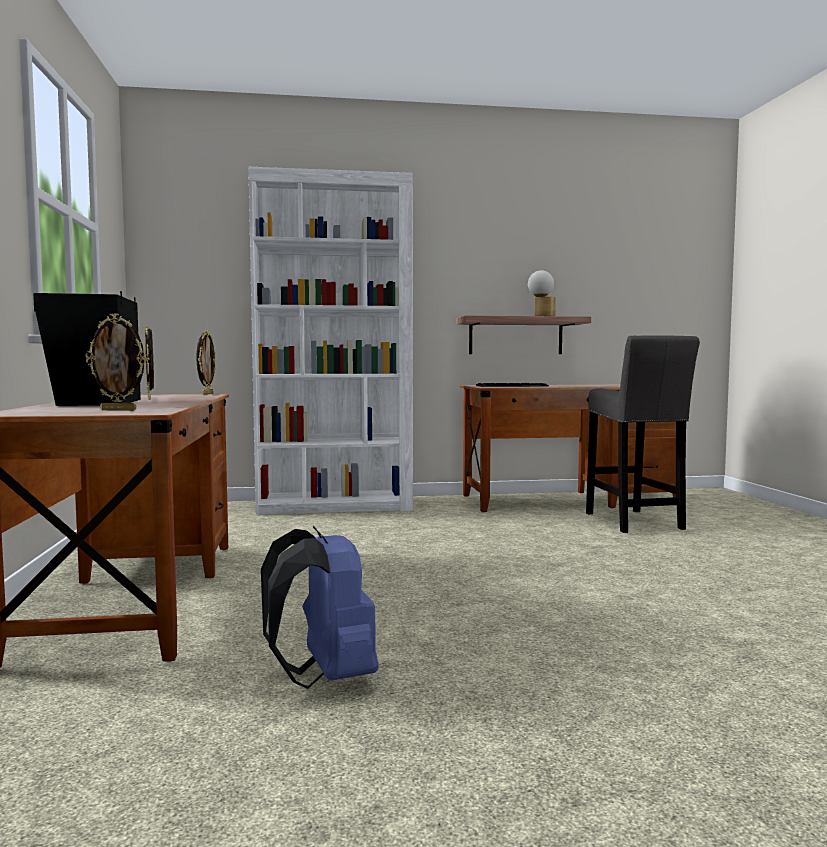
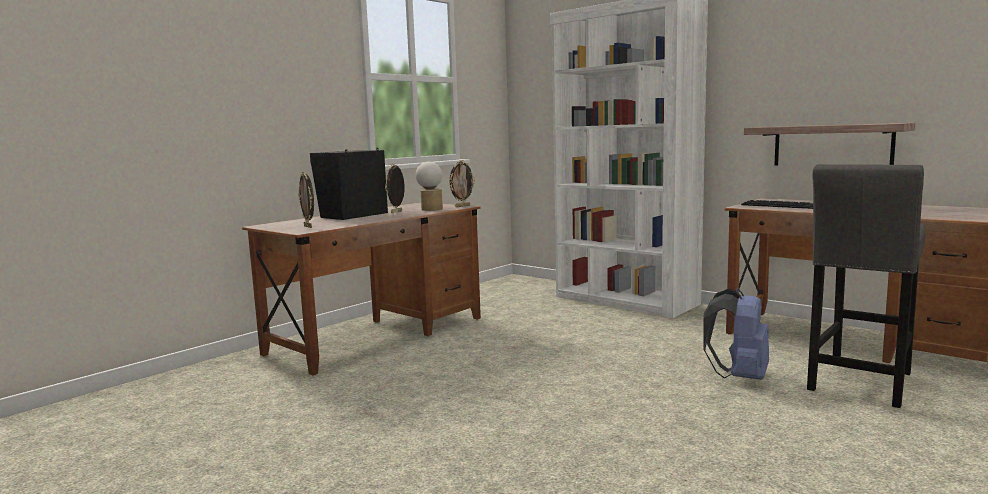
camera: 50 degrees right, 5 degrees up
blue backpack [261,525,378,689] -> blue backpack moved to [703,288,769,380]
table lamp [528,270,556,316] -> table lamp moved to [415,162,443,211]

